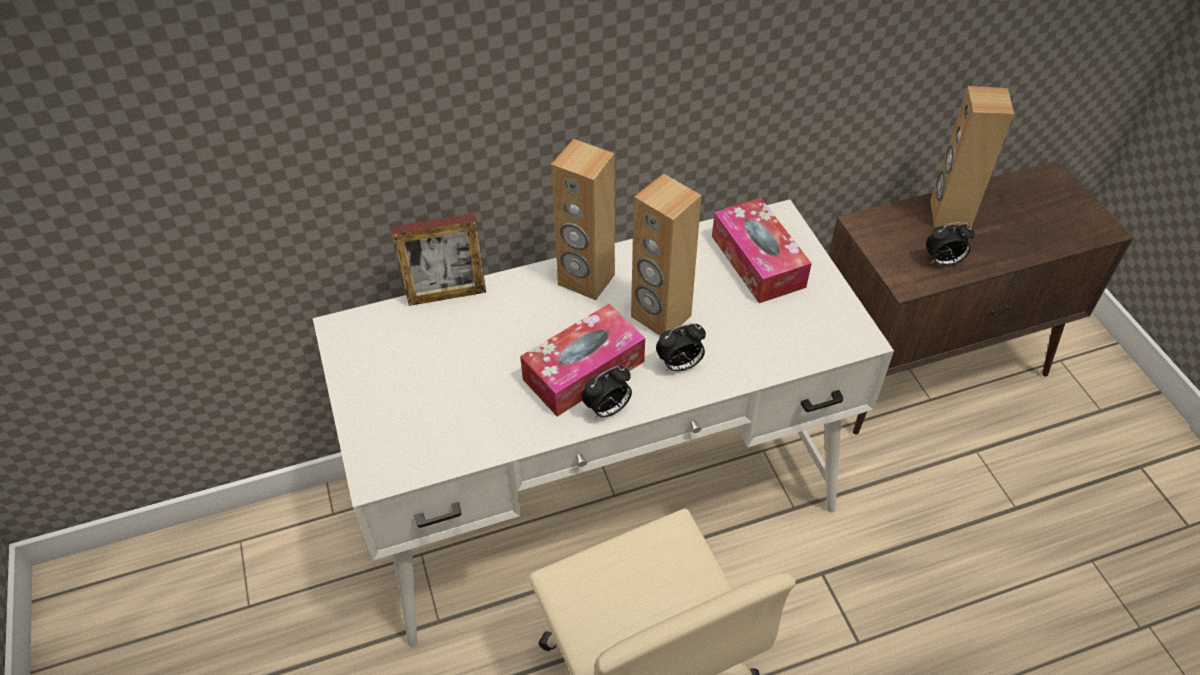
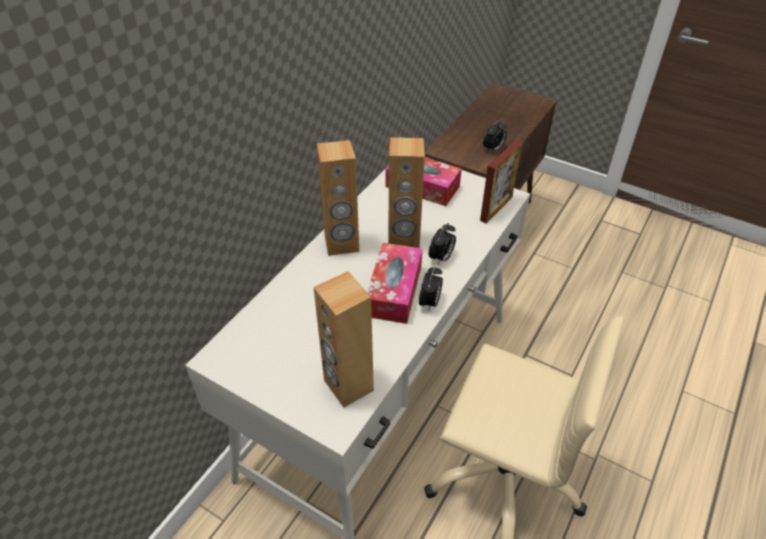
camera: 40 degrees left, 5 degrees down
picture frame [391,213,486,306] -> picture frame moved to [480,140,522,223]
brown speaker [930,86,1014,228] -> brown speaker moved to [314,271,374,408]

